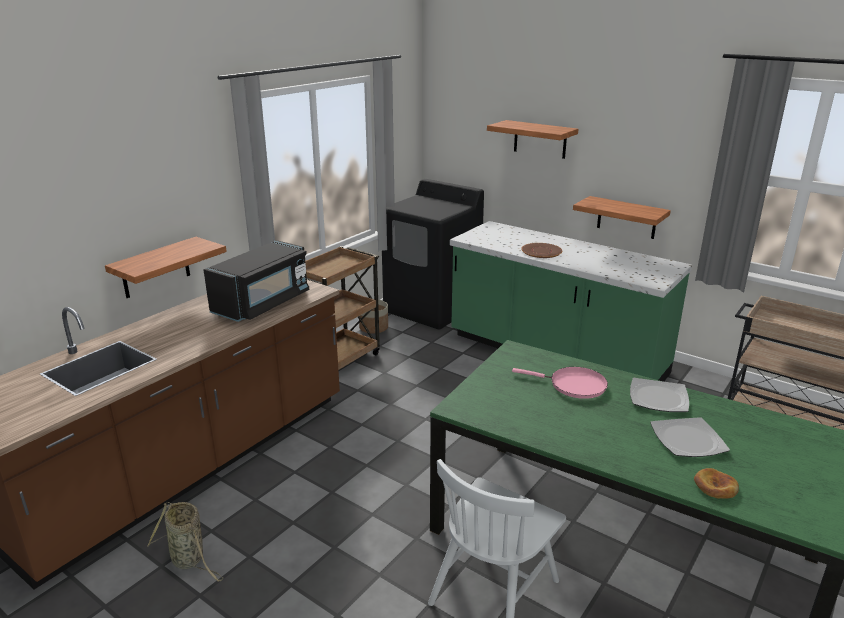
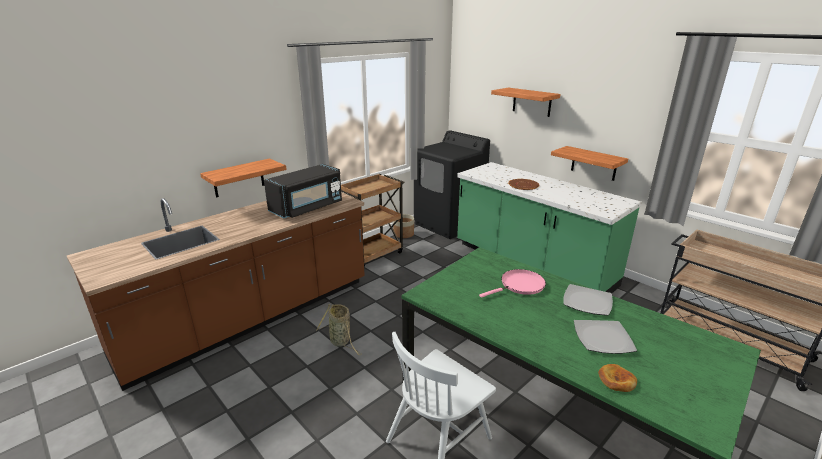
camera: 10 degrees right, 0 degrees up
basket [147,502,223,582] -> basket moved to [317,304,362,355]
pink frying pan [512,367,608,399] -> pink frying pan turned 60 degrees counterclockwise [479,269,546,298]

